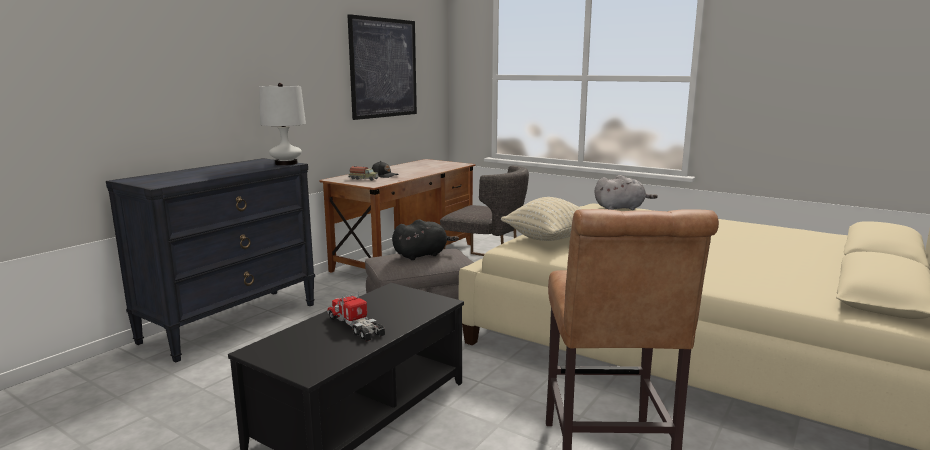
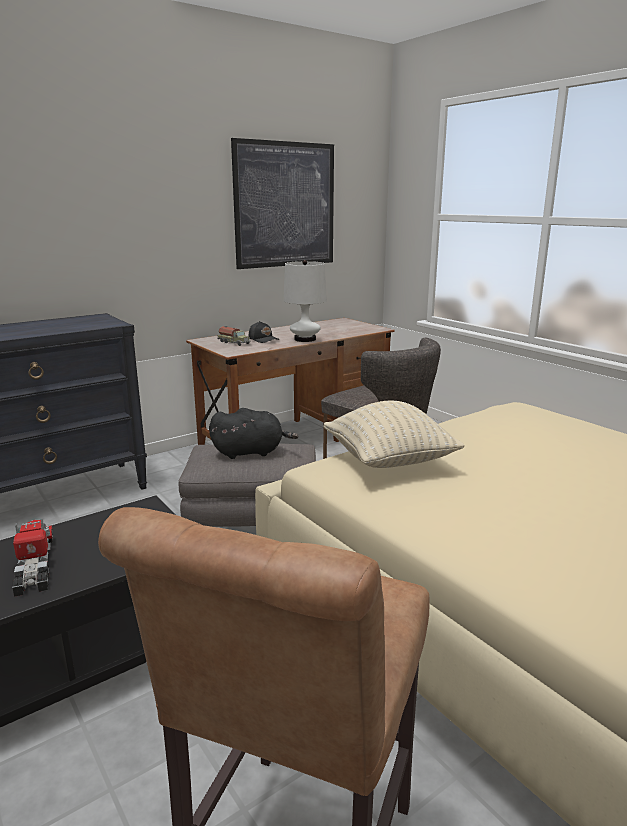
camera: 20 degrees right, 5 degrees up
white table lamp [259,83,306,166] -> white table lamp moved to [283,260,327,342]
grey plush toy [595,175,658,210] -> none

